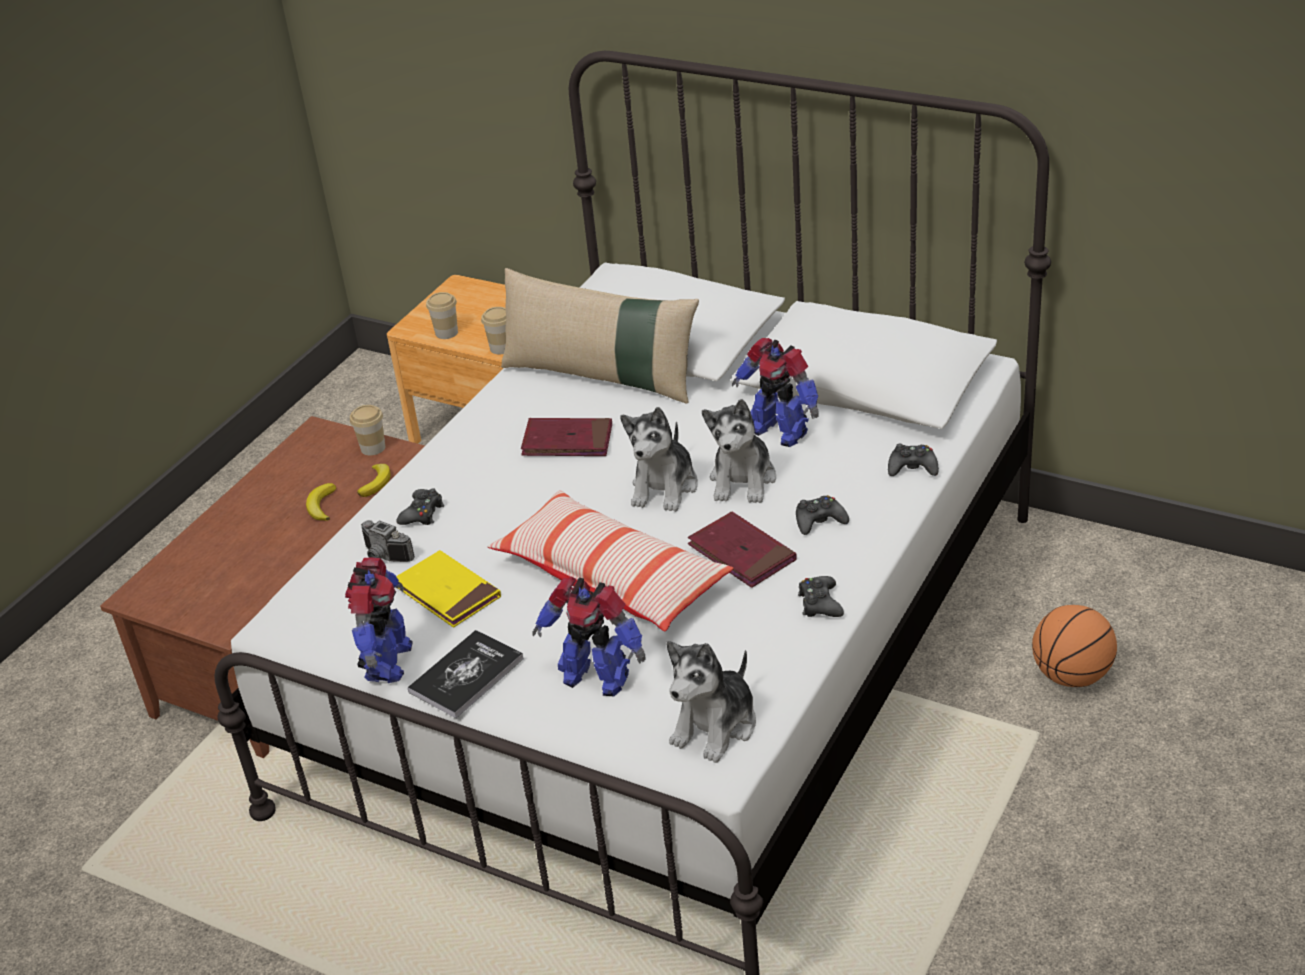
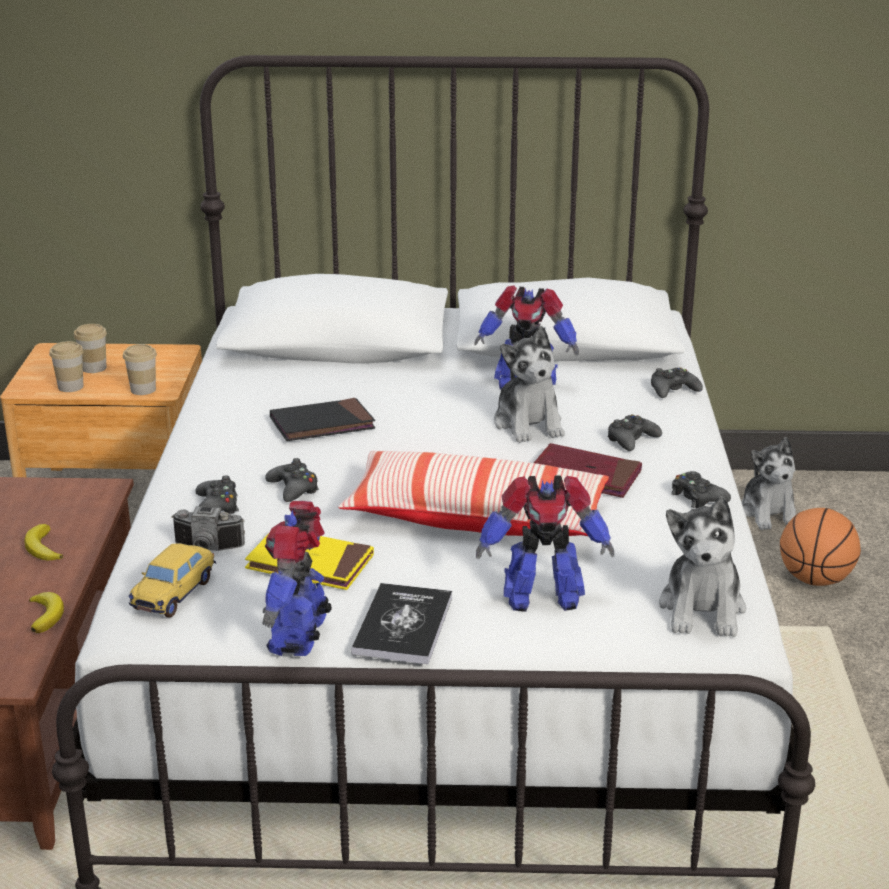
camera: 30 degrees left, 10 degrees down
toy robot [345,558,413,683] -> toy robot turned 150 degrees counterclockwise [262,501,332,656]
cup [350,405,385,456] -> cup moved to [74,324,107,373]
banana [357,464,390,497] -> banana moved to [29,592,64,633]
beige pillow [501,268,699,403] -> none
red book [521,418,612,456] -> black book [270,398,375,441]
plush toy [620,407,698,512] -> plush toy moved to [741,437,796,530]
none -> toy car [129,543,216,618]
none -> black game controller [265,458,319,502]

